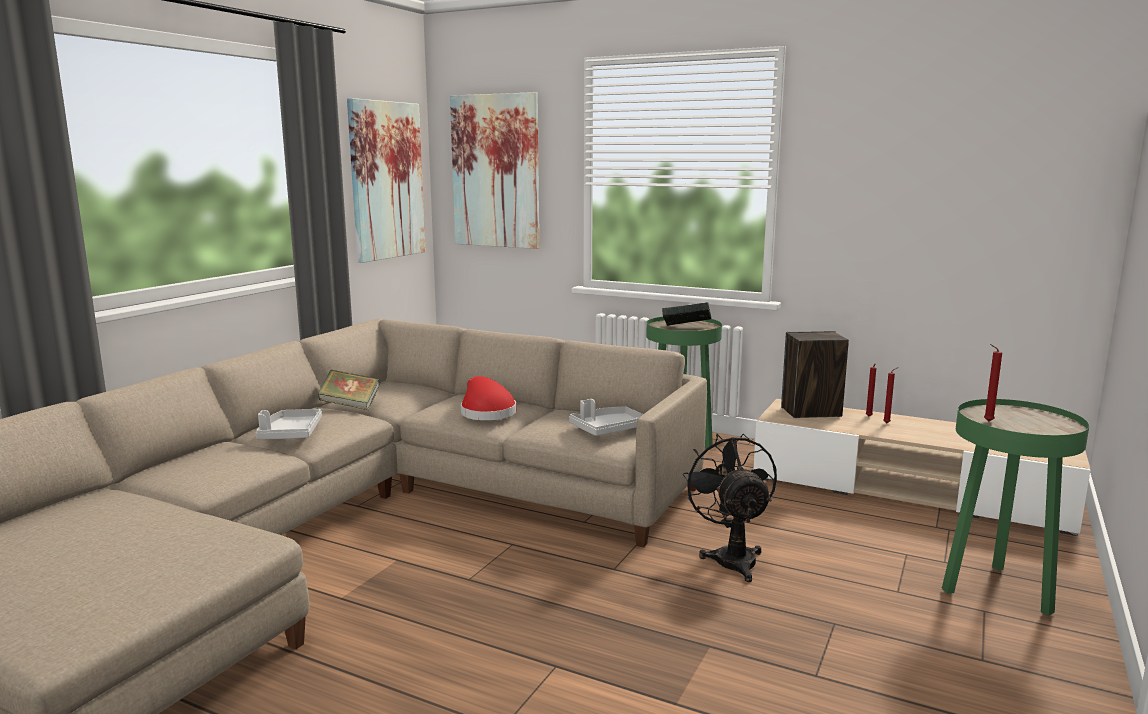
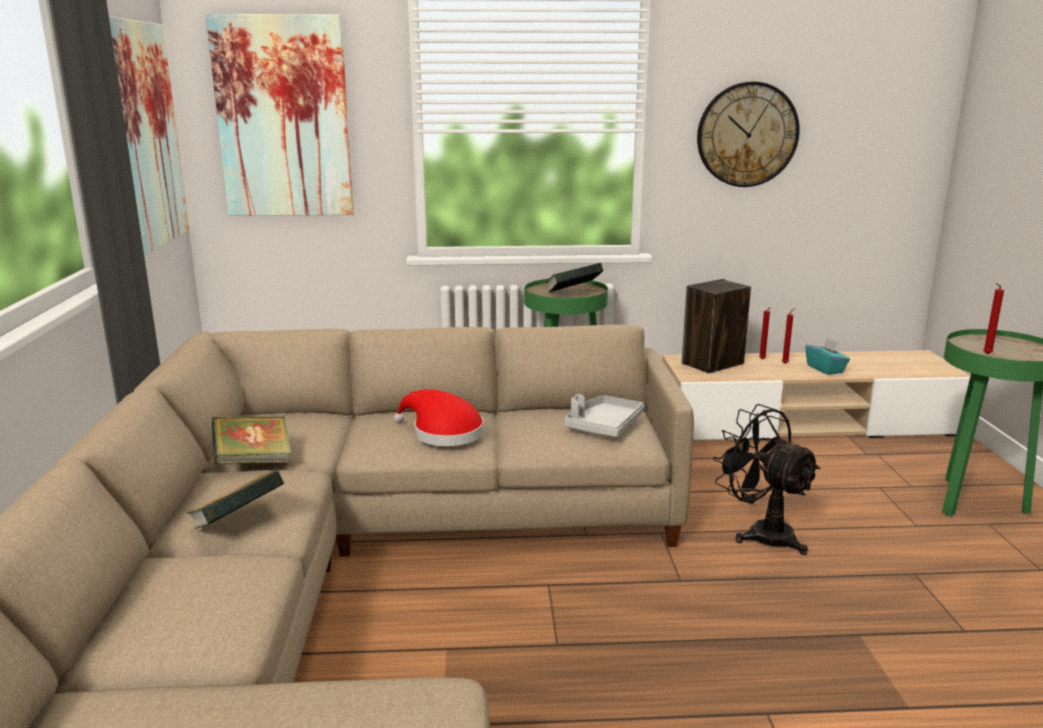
camera: 30 degrees left, 5 degrees up
grey tray [256,409,322,439] -> book [187,471,284,529]
none -> wall clock [697,82,800,187]
none -> turquoise tissue box [805,338,850,375]

